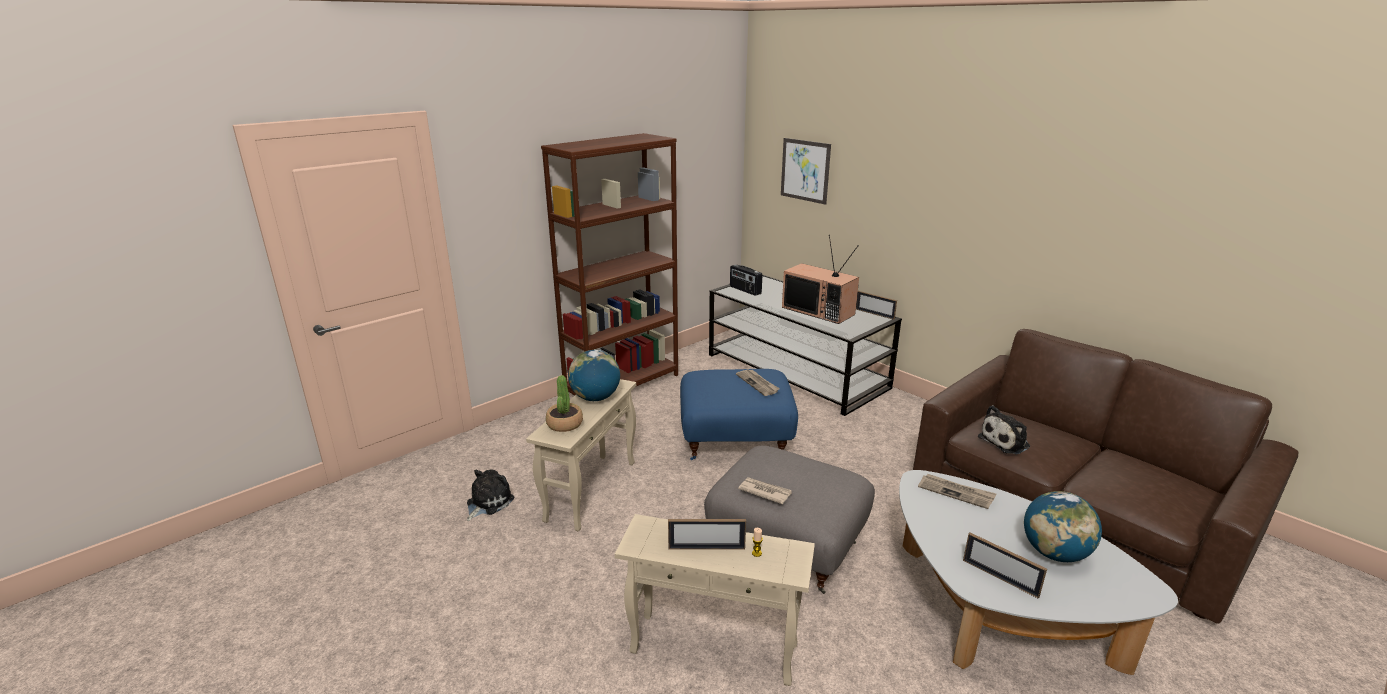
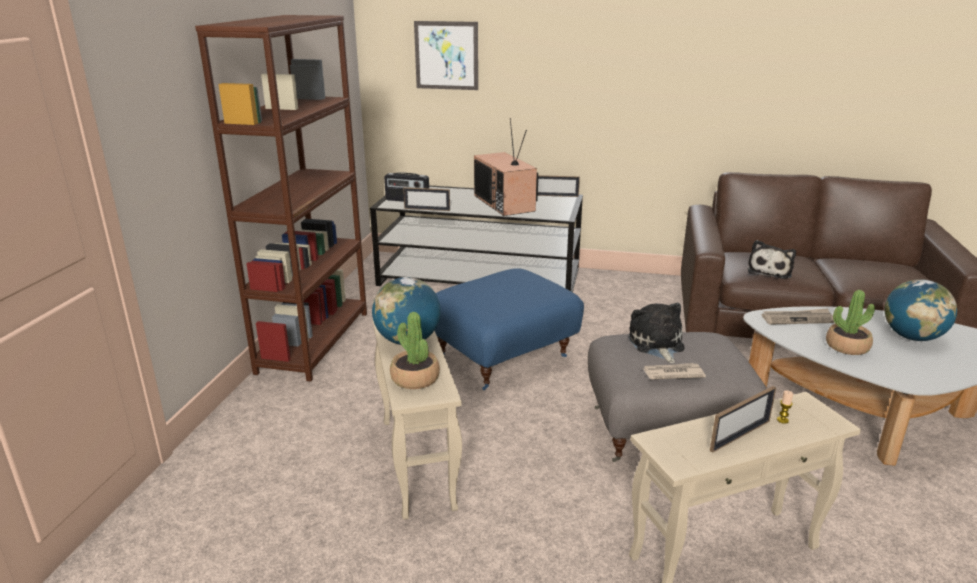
camera: 35 degrees left, 0 degrees up
plush toy [467,469,514,521] -> plush toy moved to [628,302,684,363]
newspaper [736,369,780,396] -> none
television [782,235,859,324] -> television turned 60 degrees clockwise [474,118,538,216]
picture frame [963,533,1047,599] -> picture frame moved to [403,187,450,211]
none -> potted plant [826,290,875,355]

